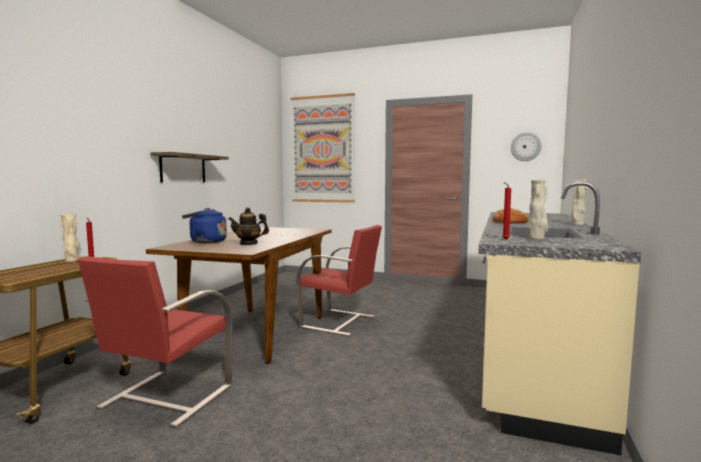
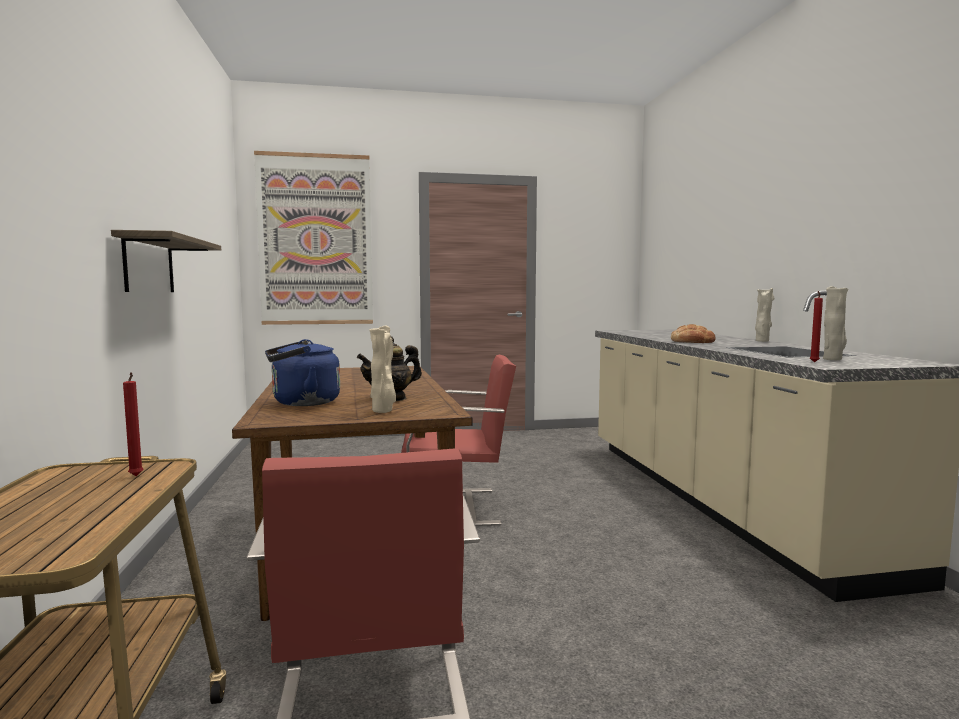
camera: 30 degrees left, 0 degrees up
beige vase [60,213,79,262] -> beige vase moved to [370,325,396,413]
wall clock [511,132,541,161] -> none

